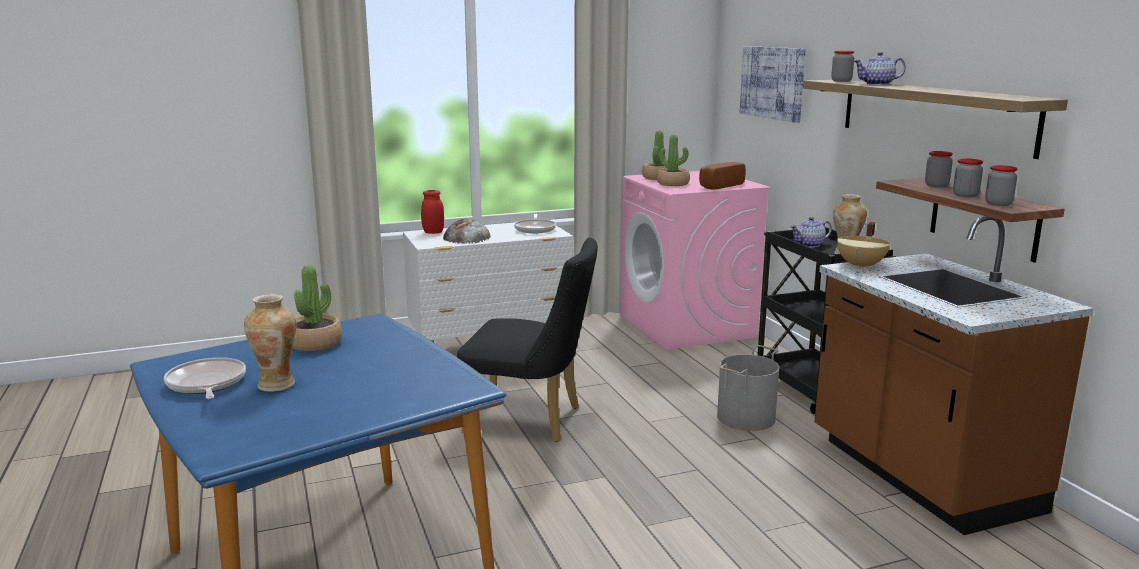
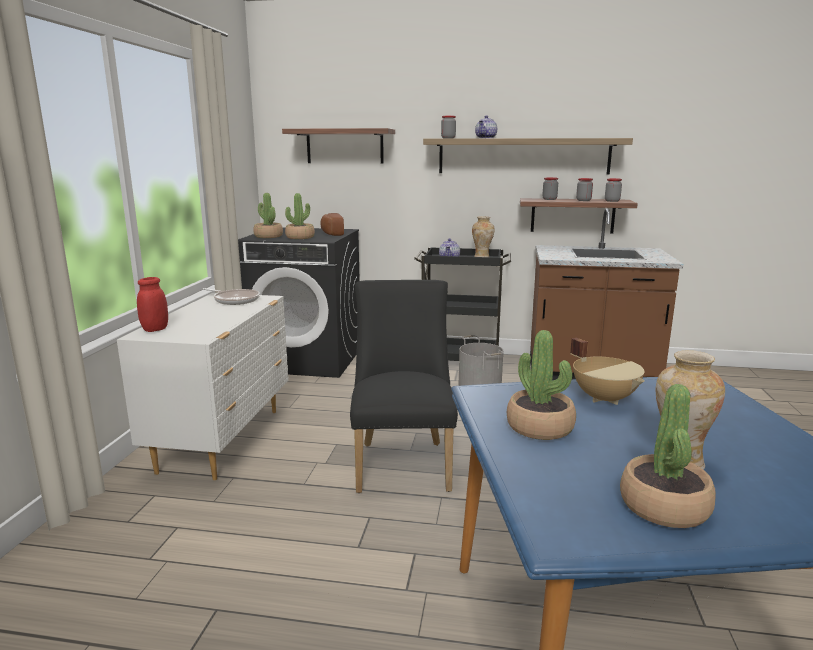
camera: 60 degrees left, 0 degrees up
frying pan [164,357,246,399] -> potted plant [620,384,716,528]
bread [443,219,491,244] -> none
black chair [457,238,598,442] -> black chair turned 45 degrees counterclockwise [350,280,458,493]
pink washing machine [620,171,771,350] -> black washing machine [238,228,360,378]
picture [740,46,806,123] -> shelf [282,128,395,164]
beige cooking pot [837,222,890,269] -> beige cooking pot moved to [570,338,645,405]

